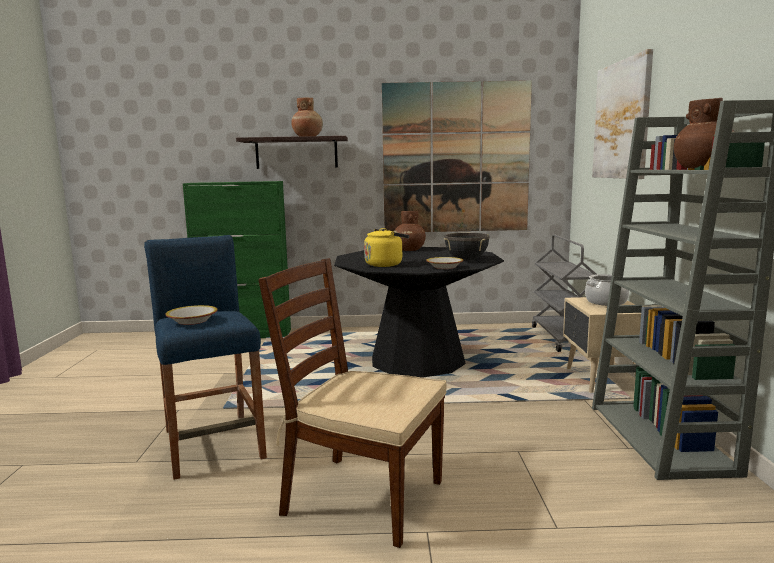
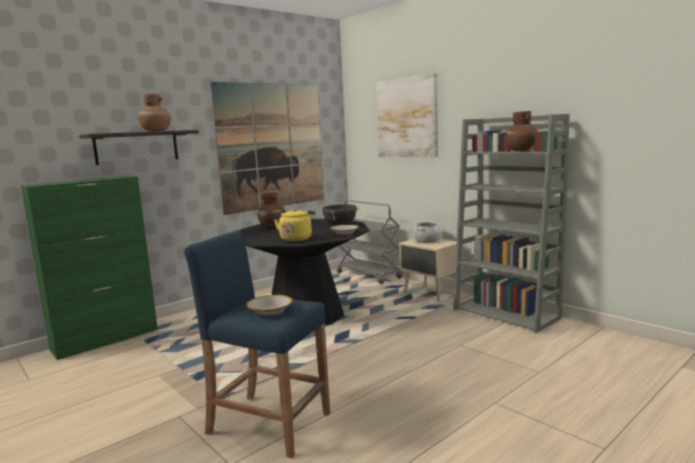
camera: 40 degrees left, 0 degrees up
brown chair [258,258,447,548] -> none

